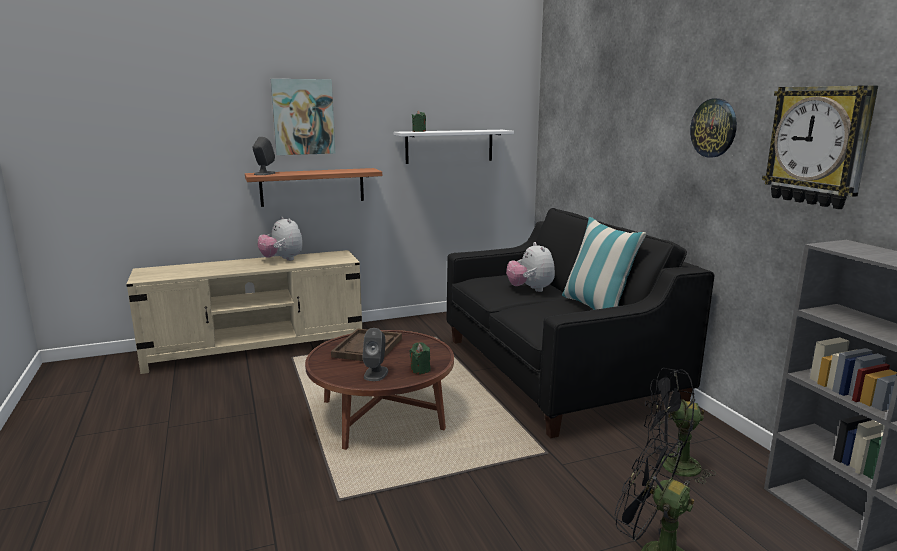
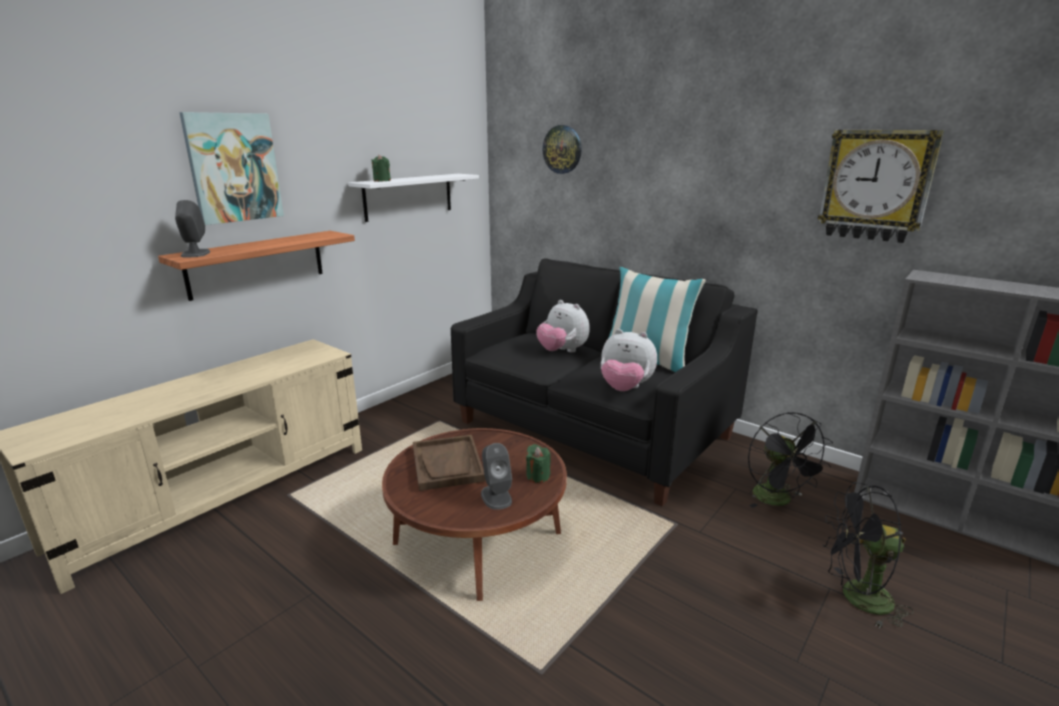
camera: 30 degrees left, 5 degrees up
plush toy [258,216,303,261] -> plush toy moved to [601,329,657,391]
black fan [644,368,716,486] -> black fan turned 75 degrees counterclockwise [748,412,833,508]
wall clock [690,99,737,158] -> wall clock moved to [543,125,582,174]

